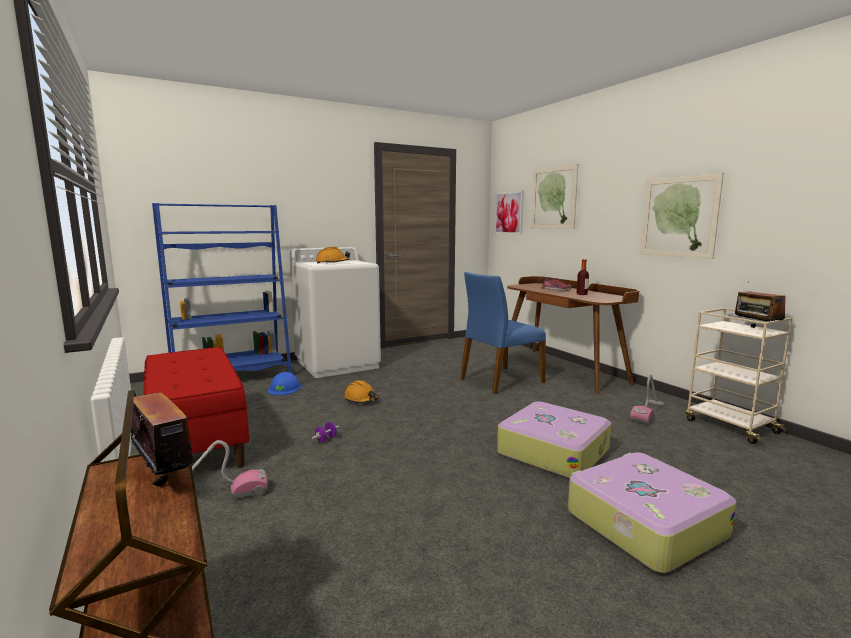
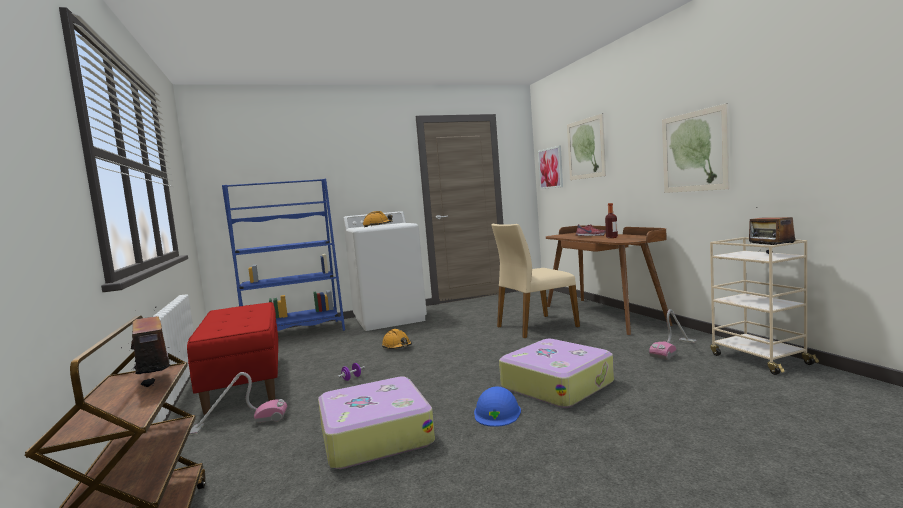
camera: 10 degrees right, 5 degrees down
blue hard hat [268,372,301,395] -> blue hard hat moved to [474,386,521,427]
blue chair [460,272,546,394] -> beige chair [491,223,580,338]
suitcase [568,452,736,573] -> suitcase moved to [318,377,435,469]

